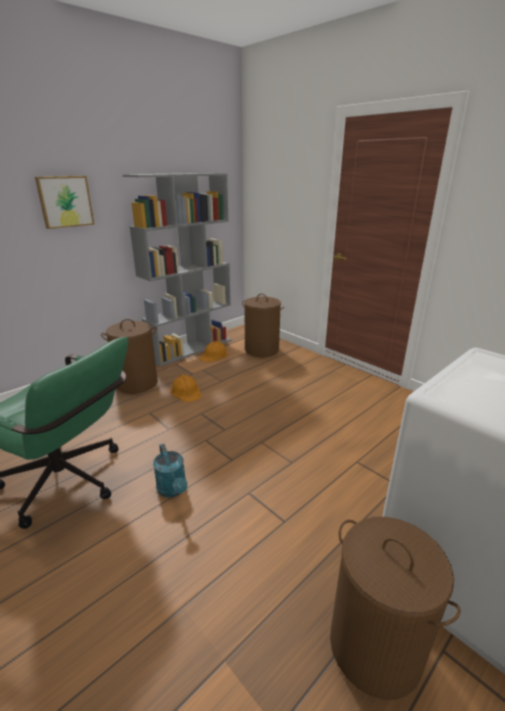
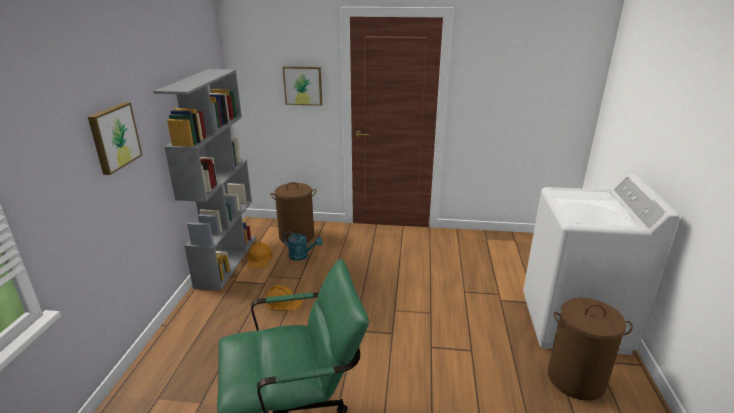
camera: 40 degrees left, 0 degrees up
brown laundry basket [101,319,158,394] -> none
turquoise watering can [153,444,187,498] -> turquoise watering can moved to [283,231,323,261]
none -> picture [283,66,322,106]

